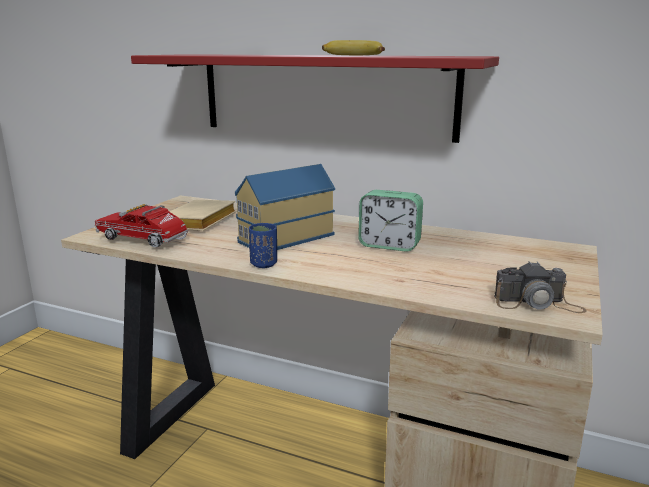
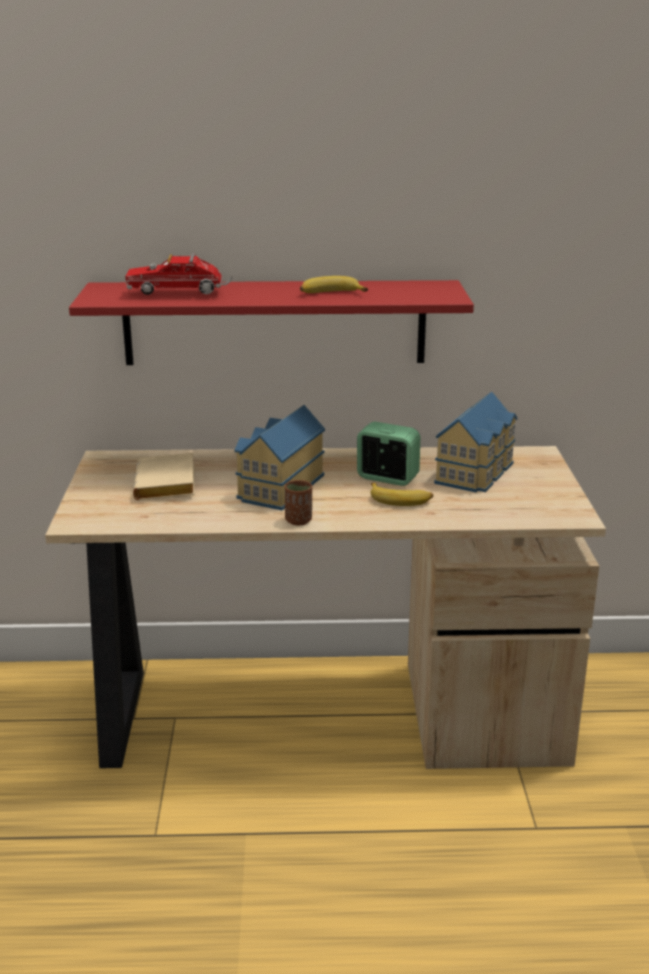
camera: 25 degrees left, 5 degrees up
toy truck [95,204,189,247] -> toy truck moved to [125,253,233,295]
blue cup [249,223,277,268] -> brown cup [285,480,312,525]
alarm clock [358,190,423,252] -> alarm clock turned 150 degrees counterclockwise [357,422,420,486]
camera [494,261,587,313] -> none
none -> banana [371,482,433,506]
none -> toy house [434,392,517,492]

